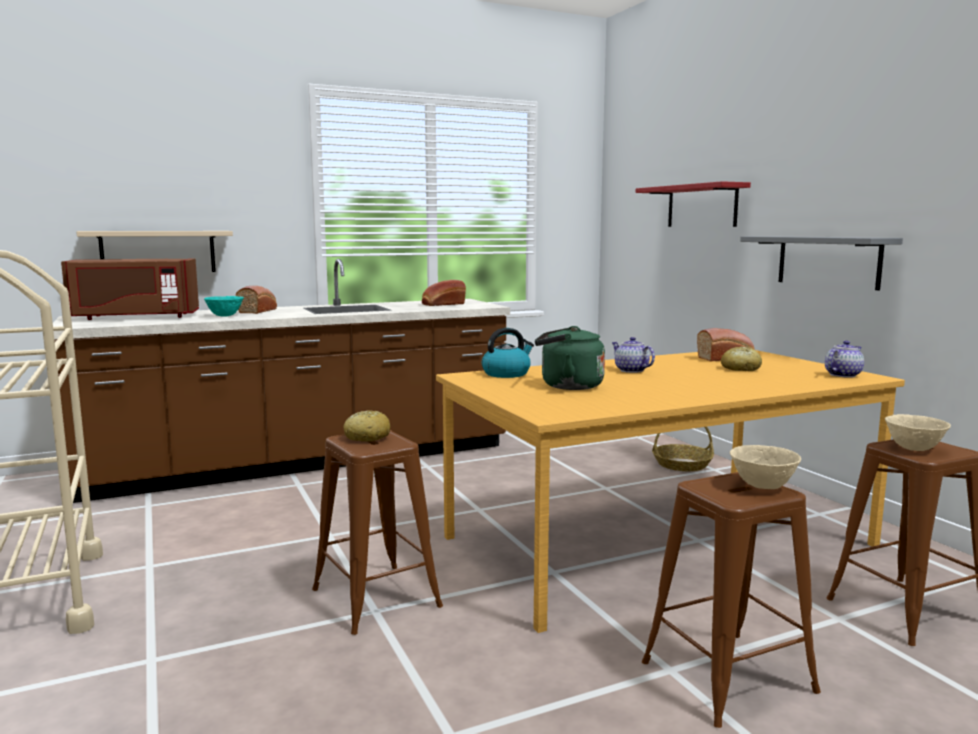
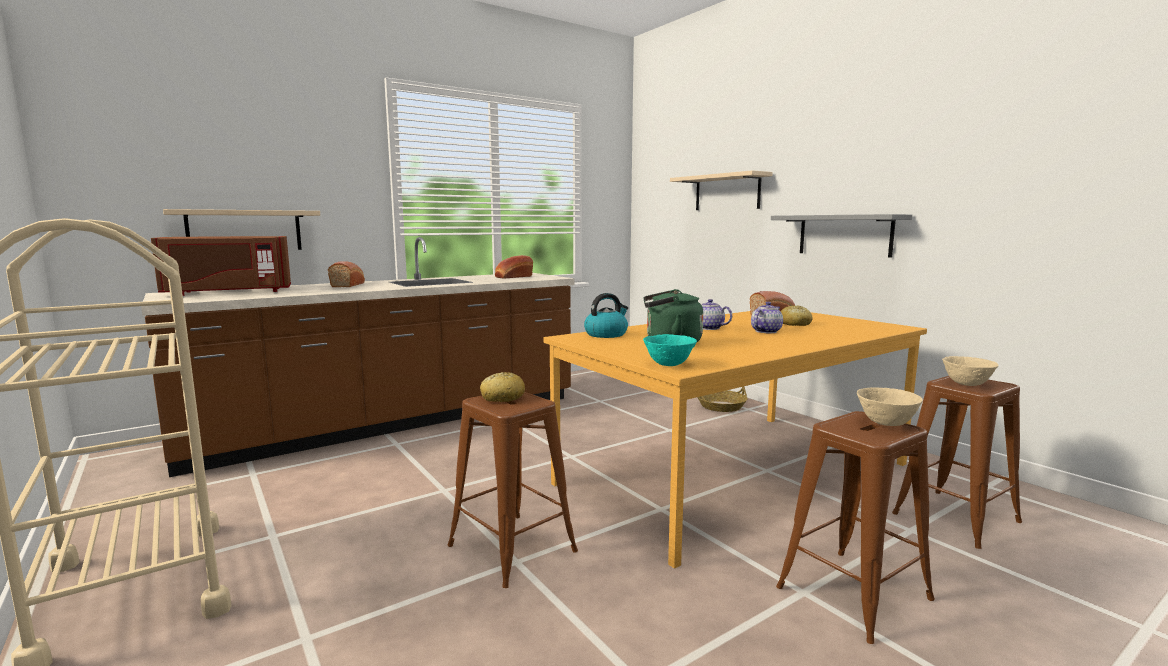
camera: 10 degrees left, 0 degrees up
turquoise bowl [204,296,244,317] -> turquoise bowl moved to [643,334,697,366]
red shelf [636,181,751,227] -> beige shelf [670,170,773,210]
teapot [825,341,864,378] -> teapot moved to [751,302,783,333]

